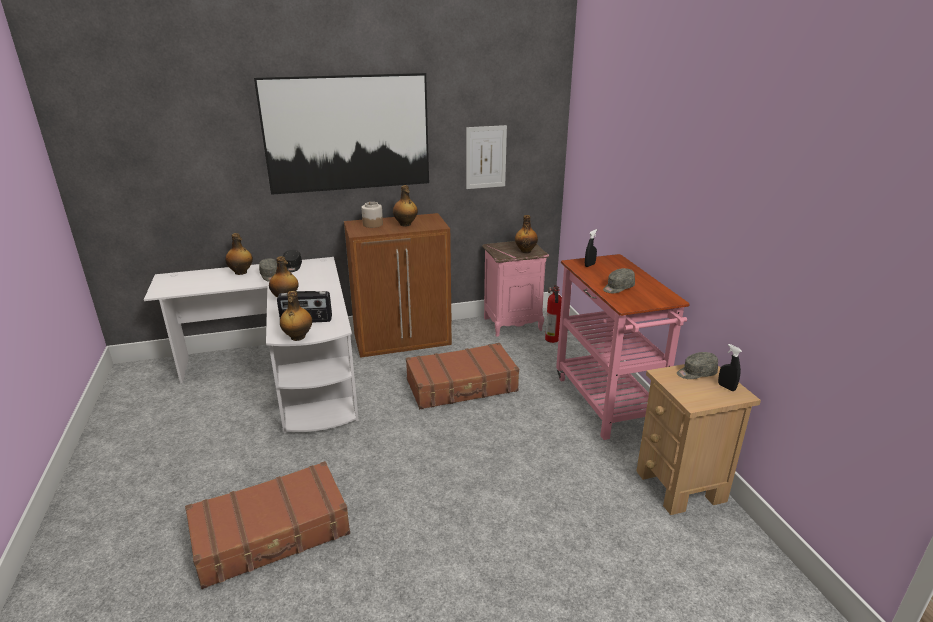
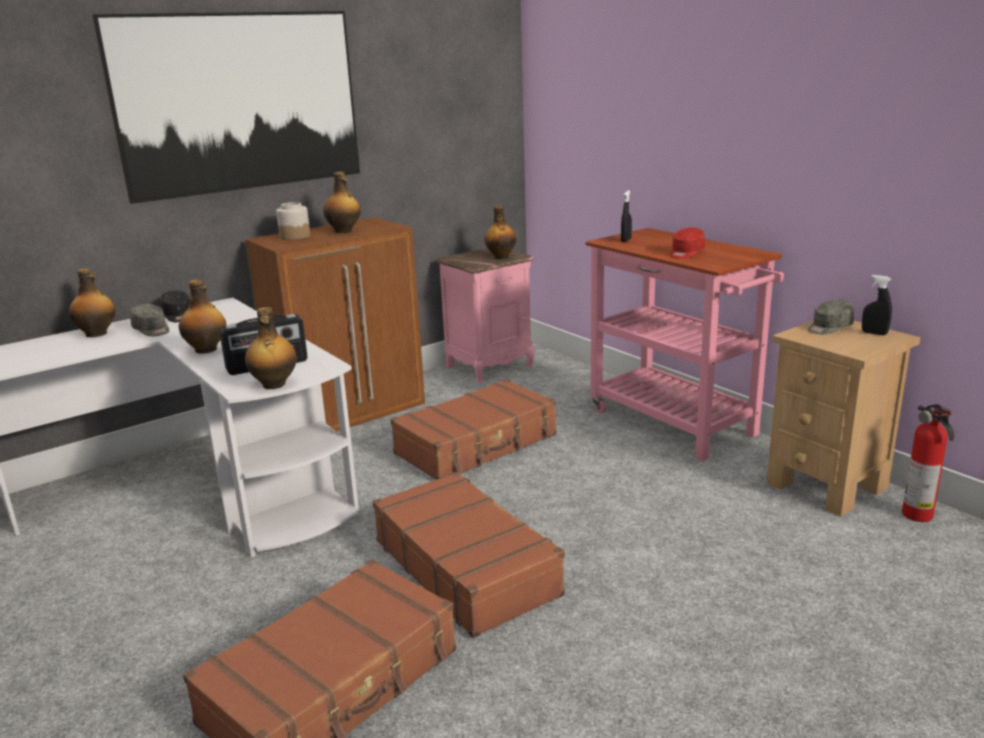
camera: 20 degrees left, 5 degrees down
picture [466,125,507,189] -> none
fire extinguisher [545,285,562,343] -> fire extinguisher moved to [902,404,954,522]
grey cap [603,268,635,293] -> red cap [670,228,705,259]
none -> brown suitcase [373,472,565,638]

